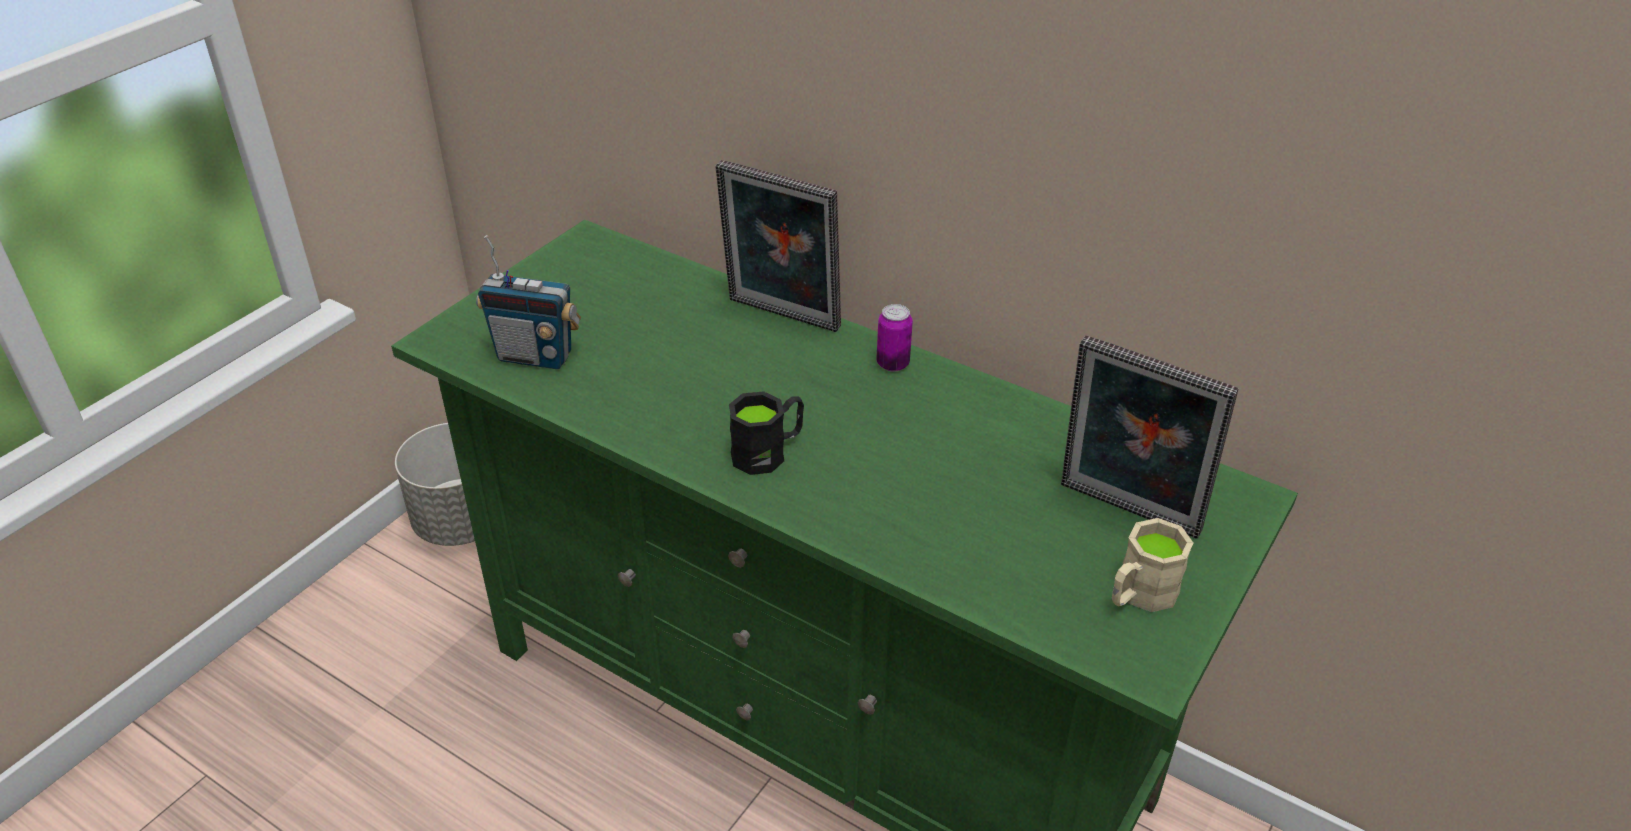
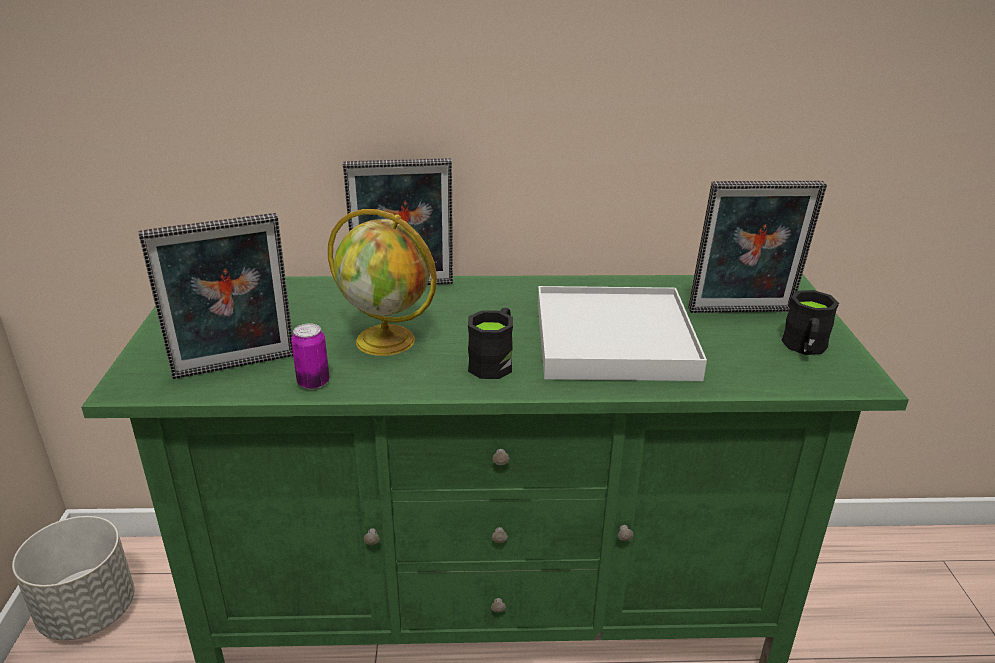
camera: 35 degrees left, 10 degrees down
radio [476,235,581,369] -> picture frame [138,213,293,379]
can [876,304,913,372] -> can moved to [291,323,329,389]
beige mug [1112,518,1193,612] -> black mug [781,290,839,355]
none -> globe [328,209,437,356]
none -> white tray [538,286,707,381]

